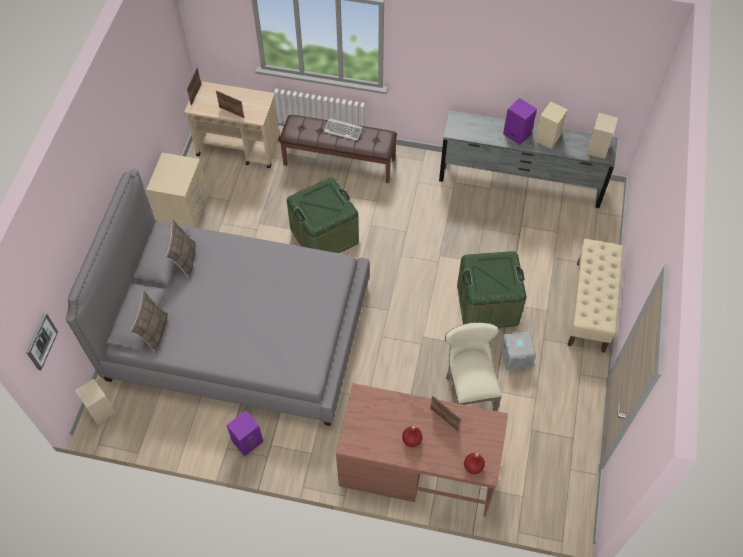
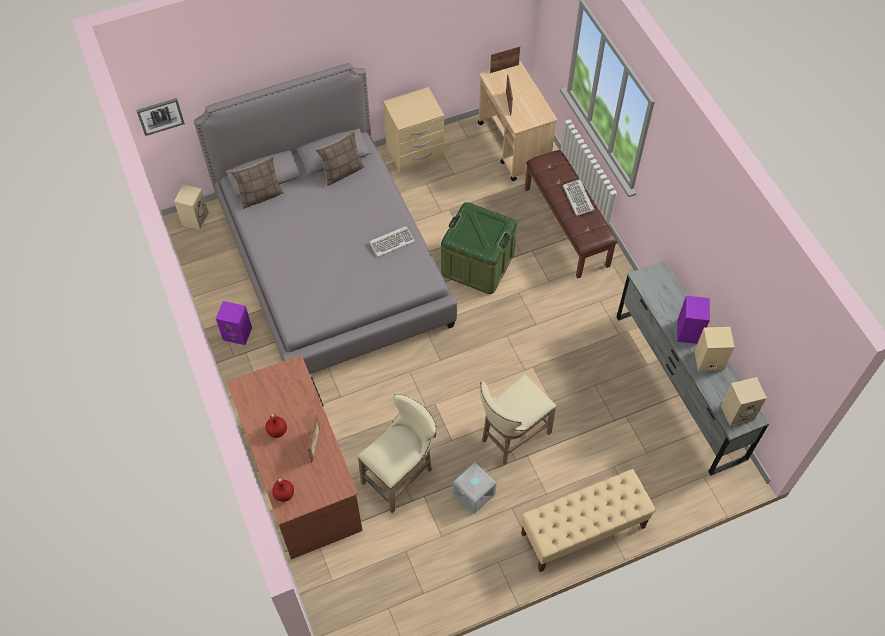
camera: 55 degrees right, 0 degrees up
green storage box [457,251,526,328] -> beige stool [480,374,556,465]
none -> keyboard [369,226,415,257]

